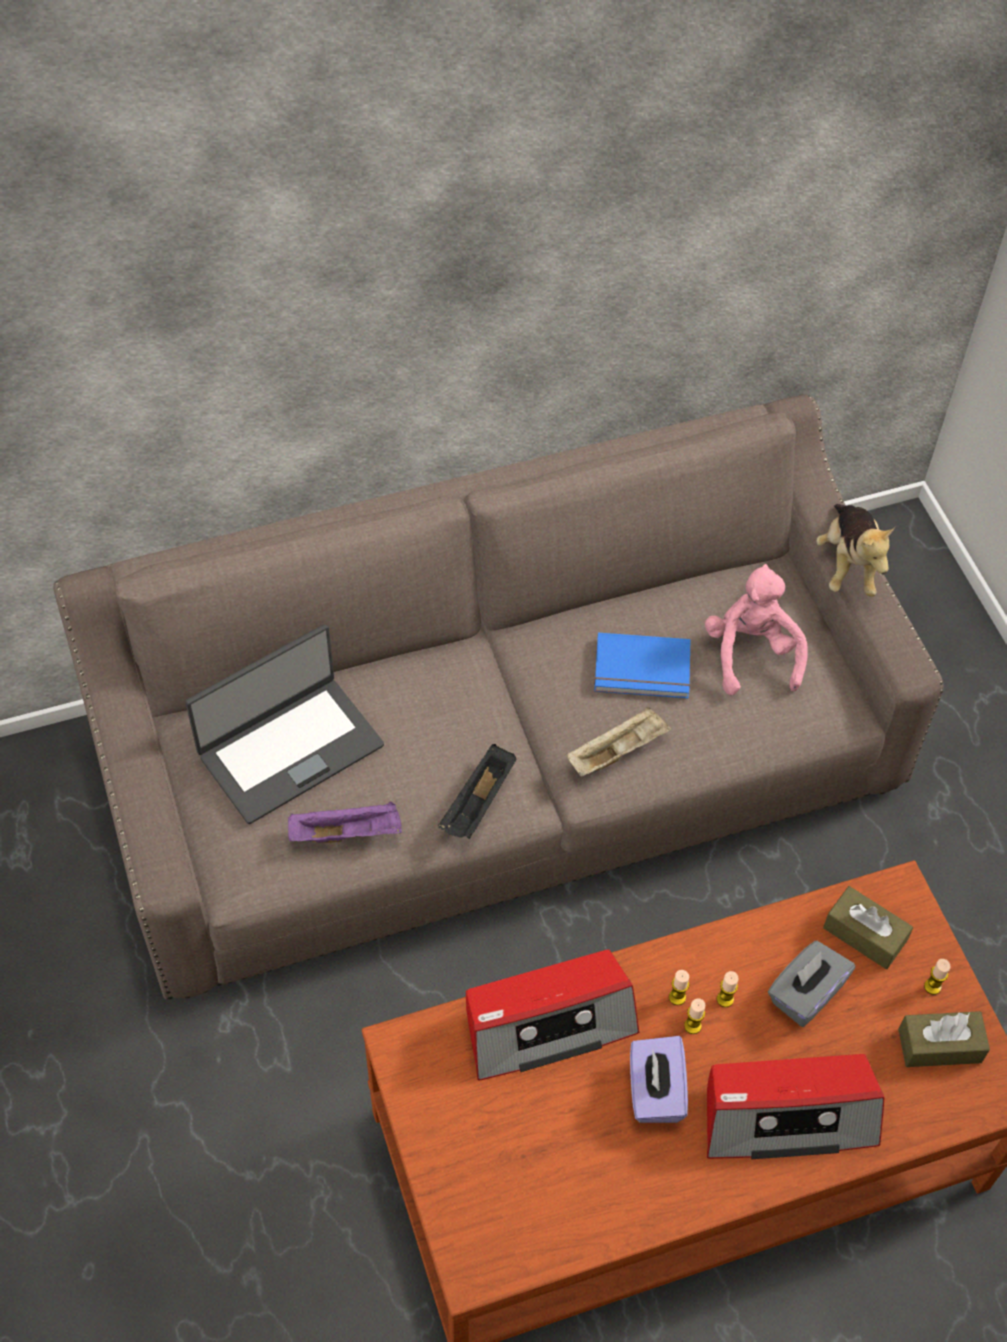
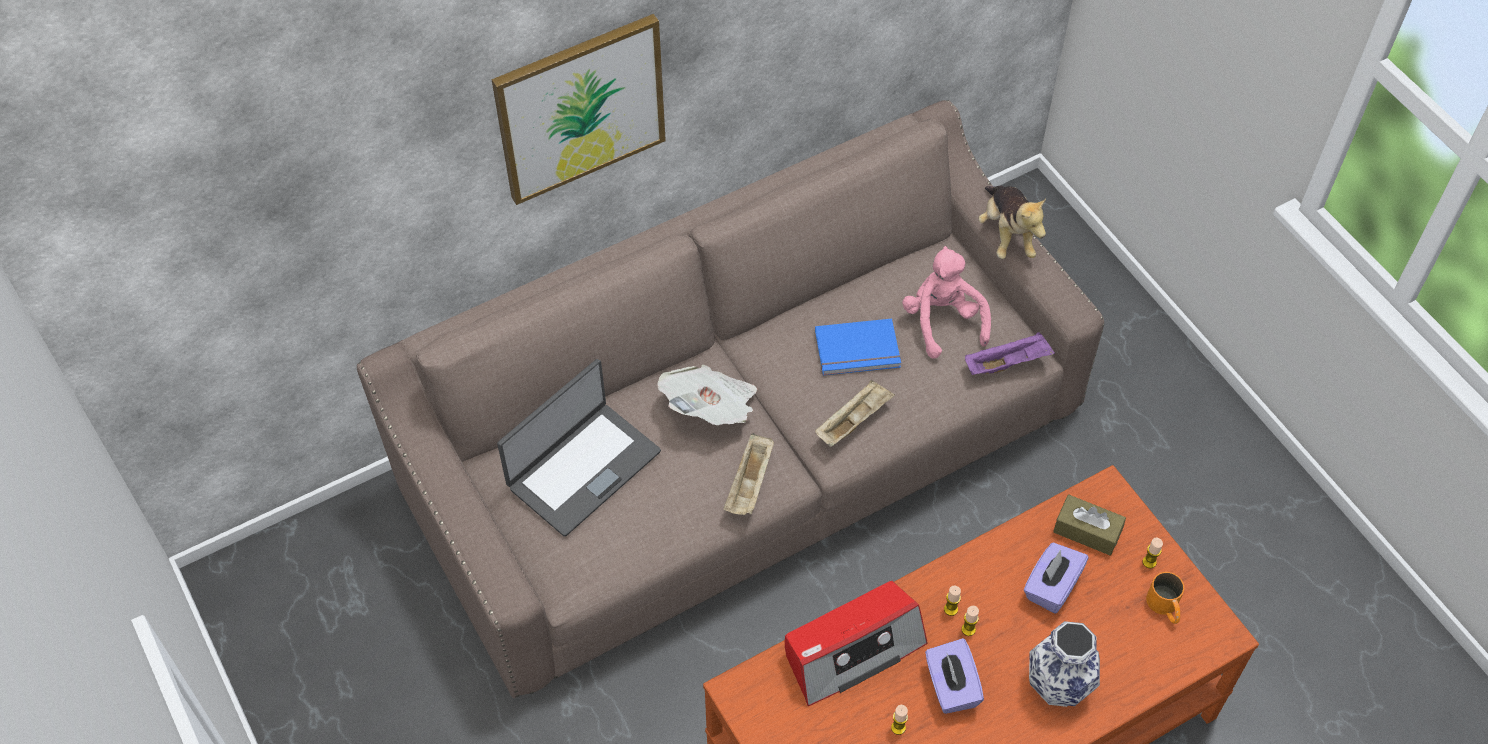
camera: 10 degrees left, 0 degrees up
purple tray [288,802,402,843] -> purple tray moved to [965,332,1055,375]
black tray [438,744,516,839] -> beige tray [724,433,774,515]
radio [707,1054,885,1159] -> vase [1029,621,1100,707]
candle [717,971,739,1007] -> candle moved to [891,705,908,735]
grey tissue box [768,941,856,1027] -> purple tissue box [1024,542,1089,613]
brown tissue box [898,1011,990,1067] -> orange mug [1146,572,1184,624]
none -> picture [492,14,666,205]
none -> newspaper [657,365,757,425]

